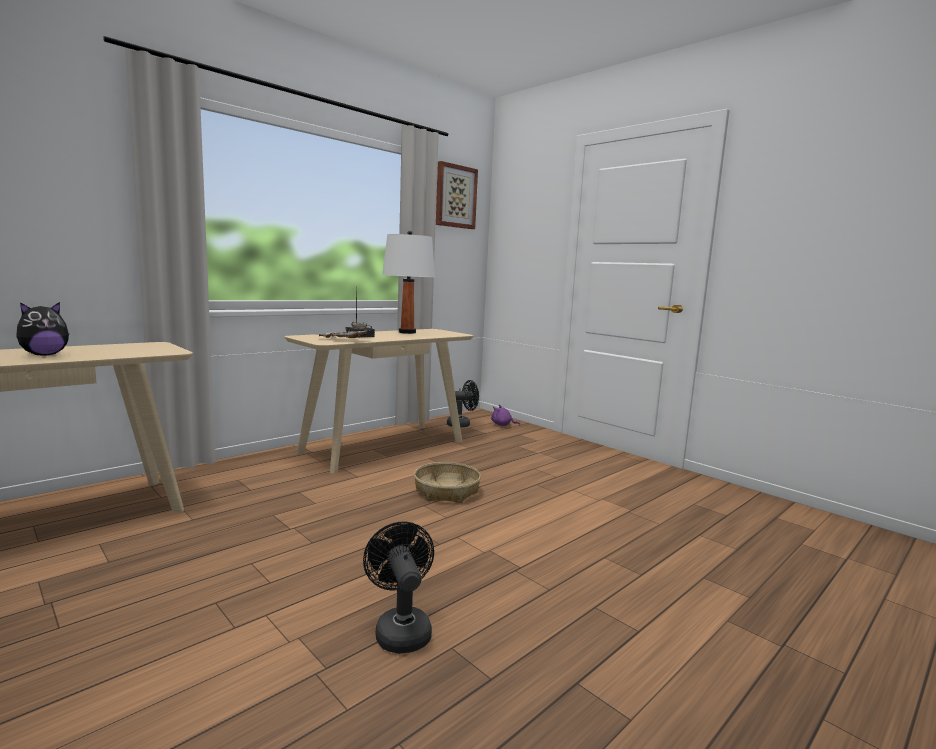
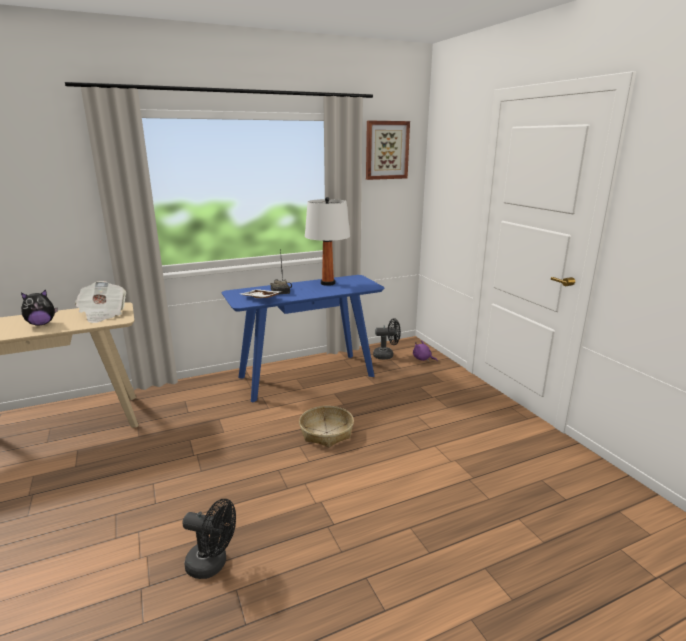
camera: 20 degrees right, 10 degrees up
beige console table [284,329,474,474] -> blue console table [222,275,384,402]
black fan [363,522,434,654] -> black fan turned 105 degrees clockwise [182,499,236,579]
none -> newspaper [75,281,127,323]

